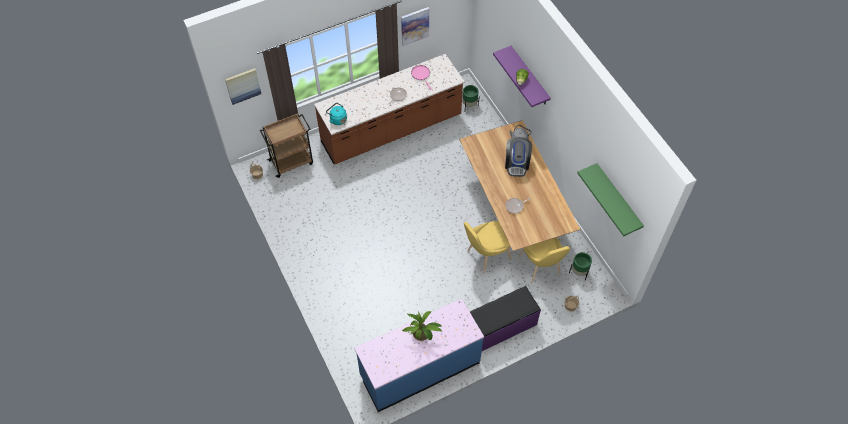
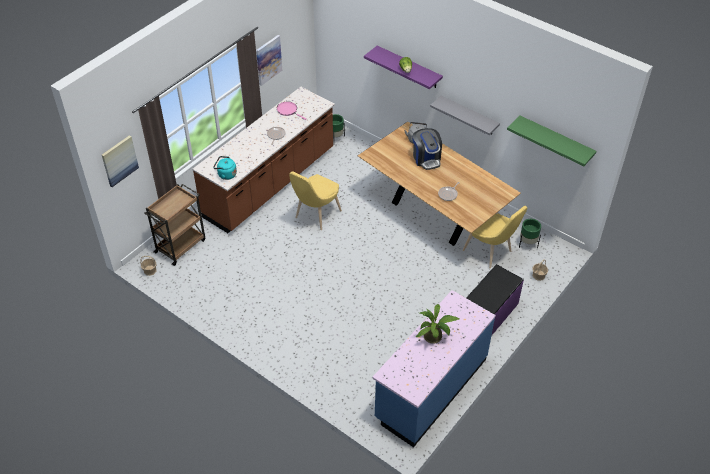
camera: 25 degrees left, 10 degrees down
yellow chair [464,221,512,273] -> yellow chair moved to [289,172,342,230]
none -> grey shelf [430,95,500,135]

